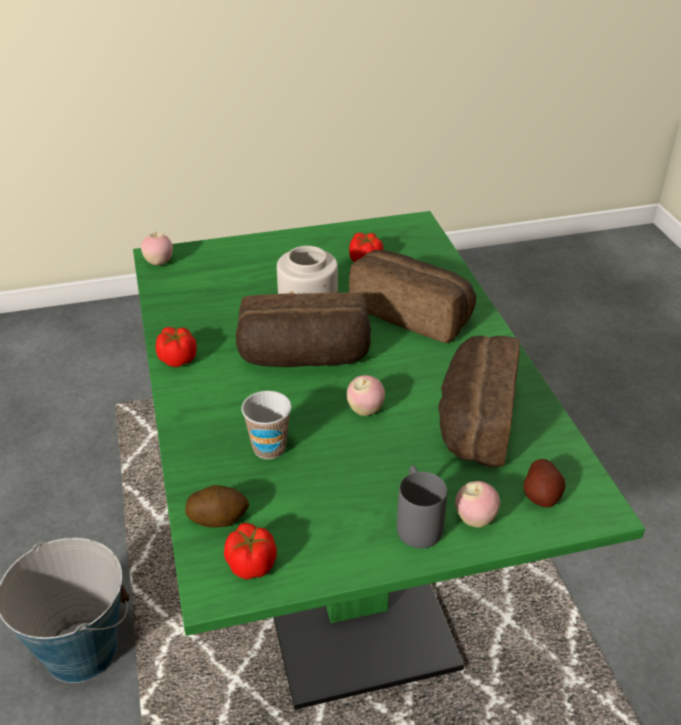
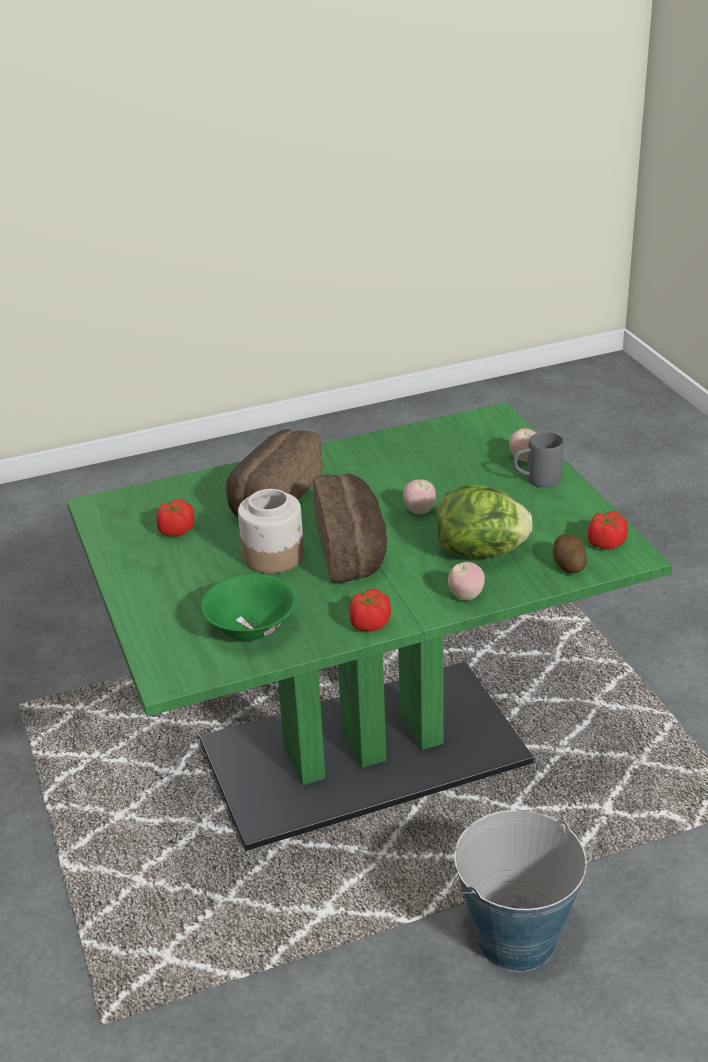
camera: 95 degrees left, 5 degrees down
apple [141,231,173,266] -> apple moved to [448,562,485,600]
cup [242,391,291,459] -> lettuce [436,484,532,557]
bread [438,336,520,467] -> none
potato [524,459,566,508] -> none
none -> green bowl [201,574,296,640]

